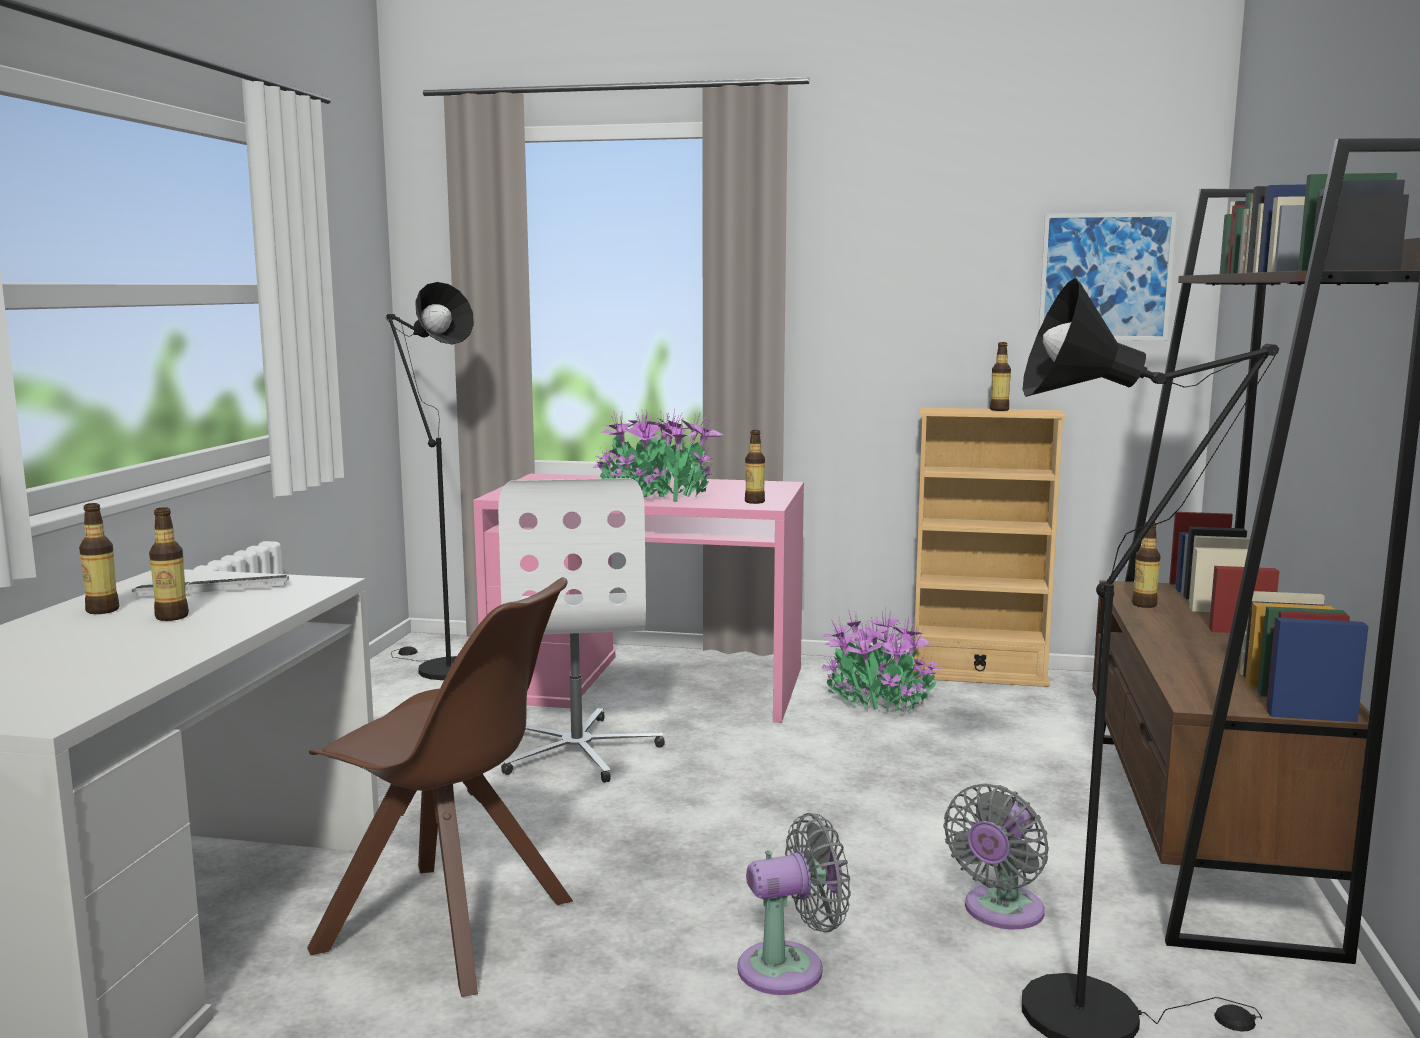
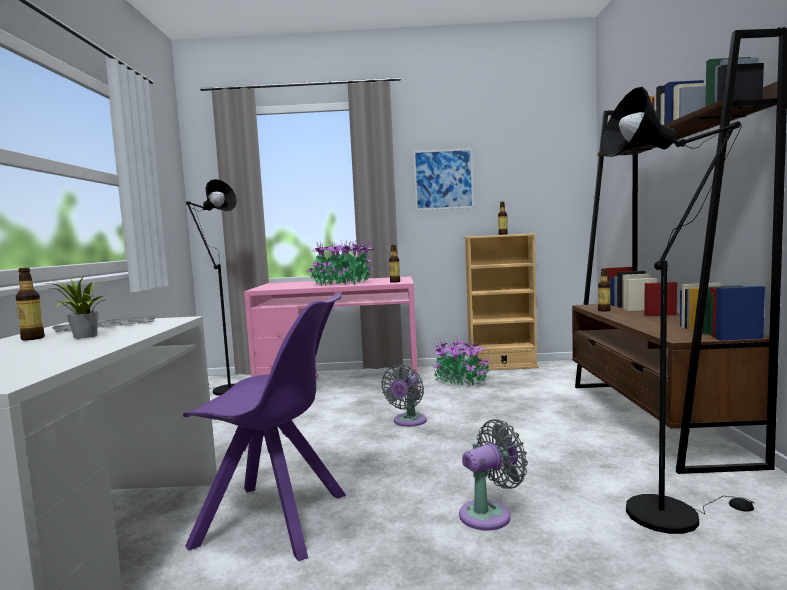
camera: 10 degrees left, 5 degrees down
bottle [149,507,189,621] -> potted plant [44,278,108,339]
brown chair [307,577,573,997] -> purple chair [183,293,346,561]
white office chair [498,478,665,783] -> none
grey fan [943,783,1049,929] -> grey fan moved to [381,364,427,427]
picture [1039,212,1177,341] -> picture moved to [413,148,474,211]

